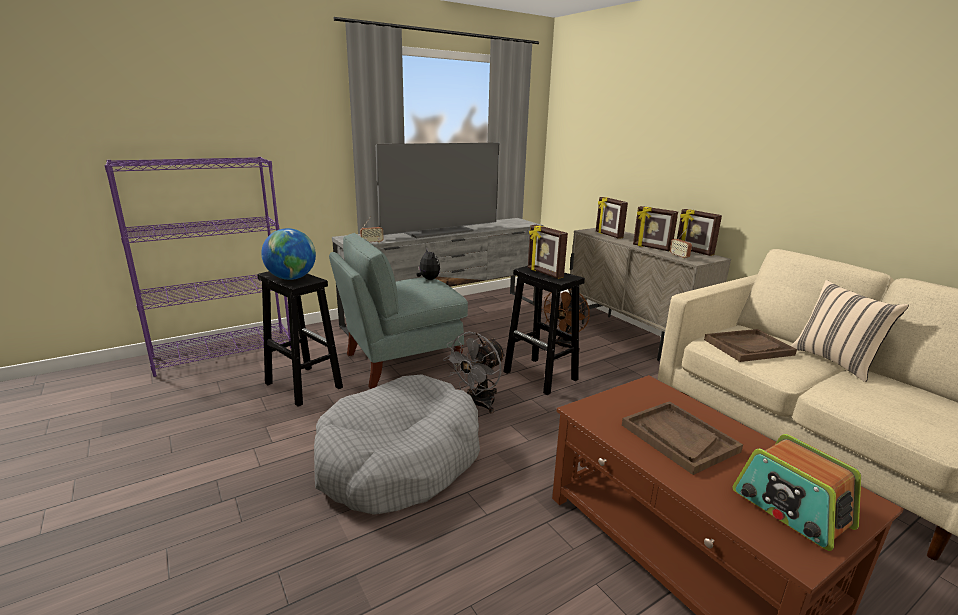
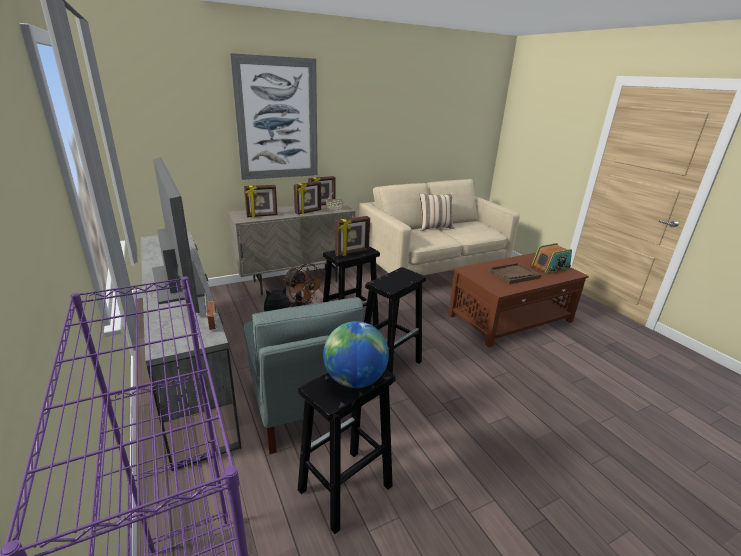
camera: 85 degrees left, 5 degrees up
grey dog bed [314,374,480,515] -> none
grey fan [443,332,505,413] -> black stool [364,267,426,386]
brown tray [704,329,797,362] -> none
none -> picture [230,53,318,180]

